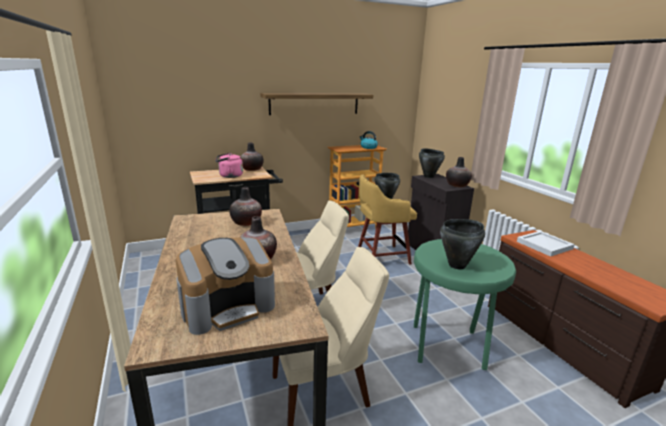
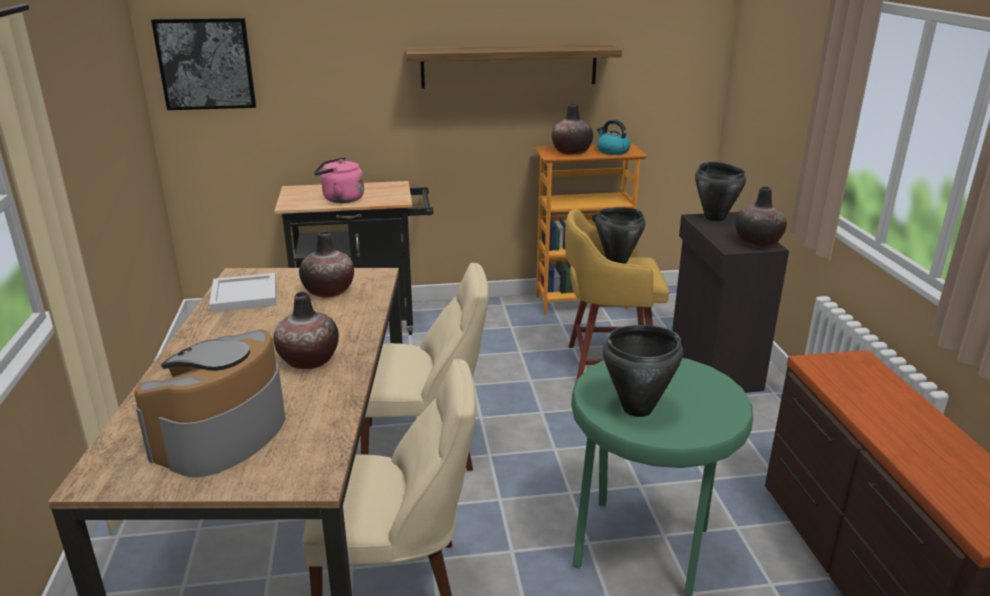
camera: 15 degrees right, 5 degrees up
coffee machine [176,237,275,335] -> coffee machine turned 135 degrees clockwise [134,329,286,477]
vase [240,142,264,171] -> vase moved to [552,103,593,154]
white tray [517,231,575,257] -> white tray moved to [209,273,276,313]
none -> picture [151,18,256,110]

